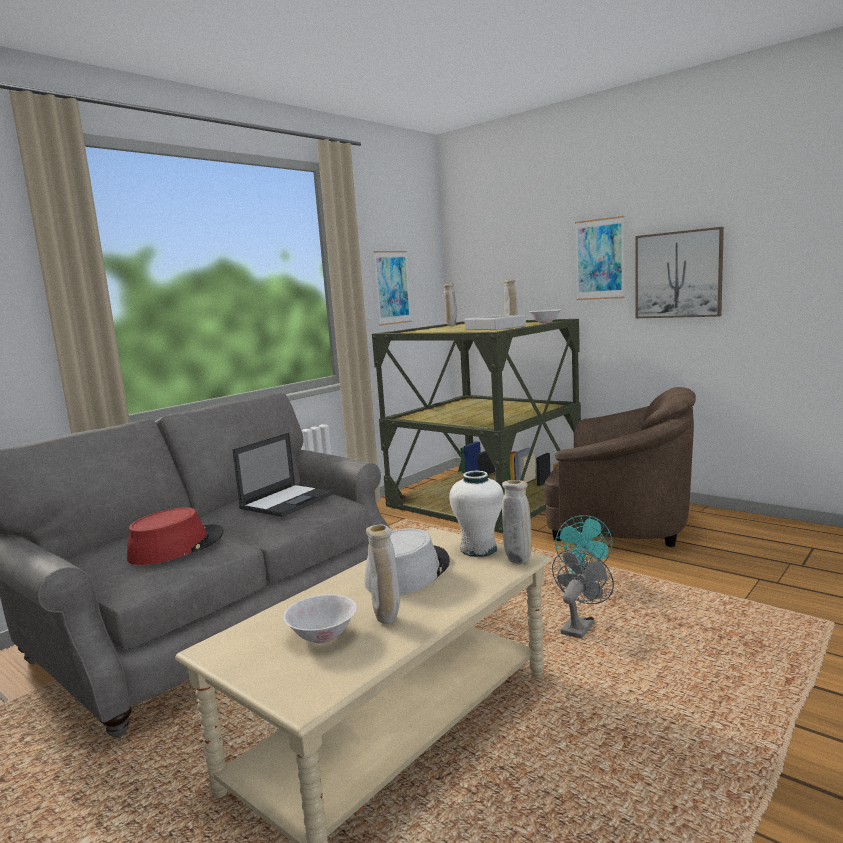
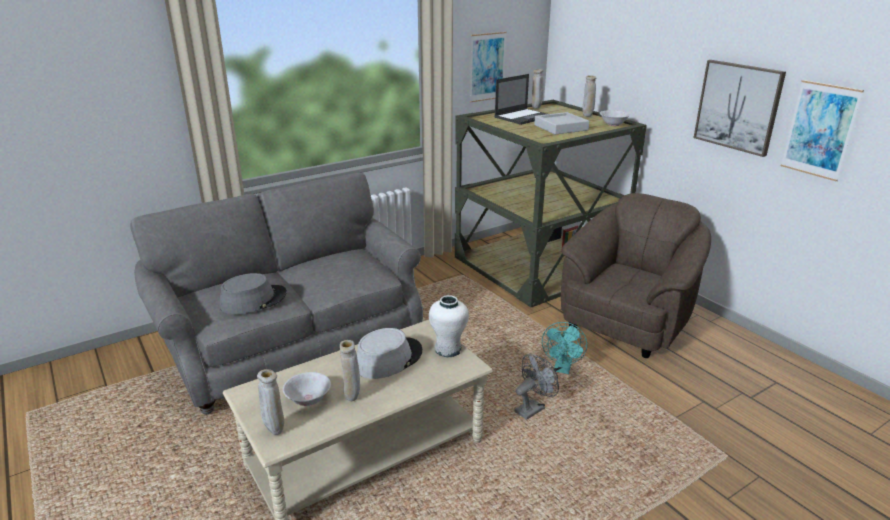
camera: 15 degrees right, 15 degrees up
red hat [127,508,224,565] -> grey hat [220,273,287,314]
laptop [232,432,335,517] -> laptop moved to [494,74,547,125]
beige vase [502,480,532,564] -> beige vase moved to [257,369,284,435]
brown armchair [544,387,696,547] -> brown armchair turned 90 degrees counterclockwise [561,193,711,358]
picture [575,216,625,300] -> picture moved to [781,80,864,181]

